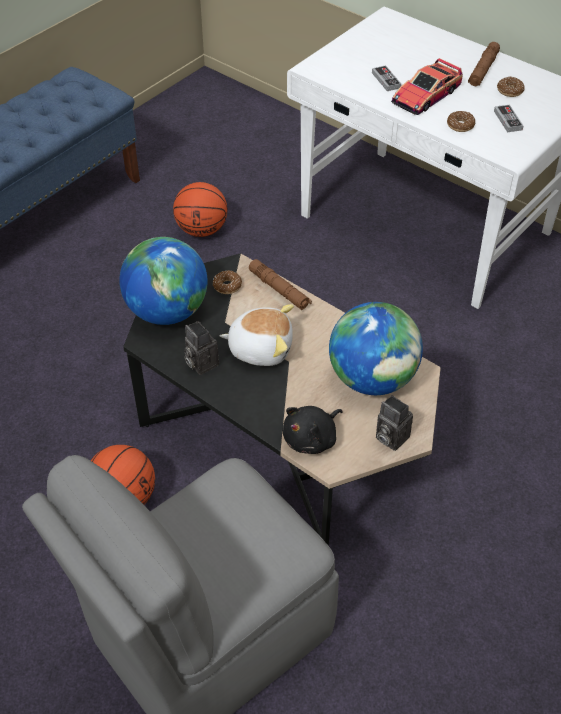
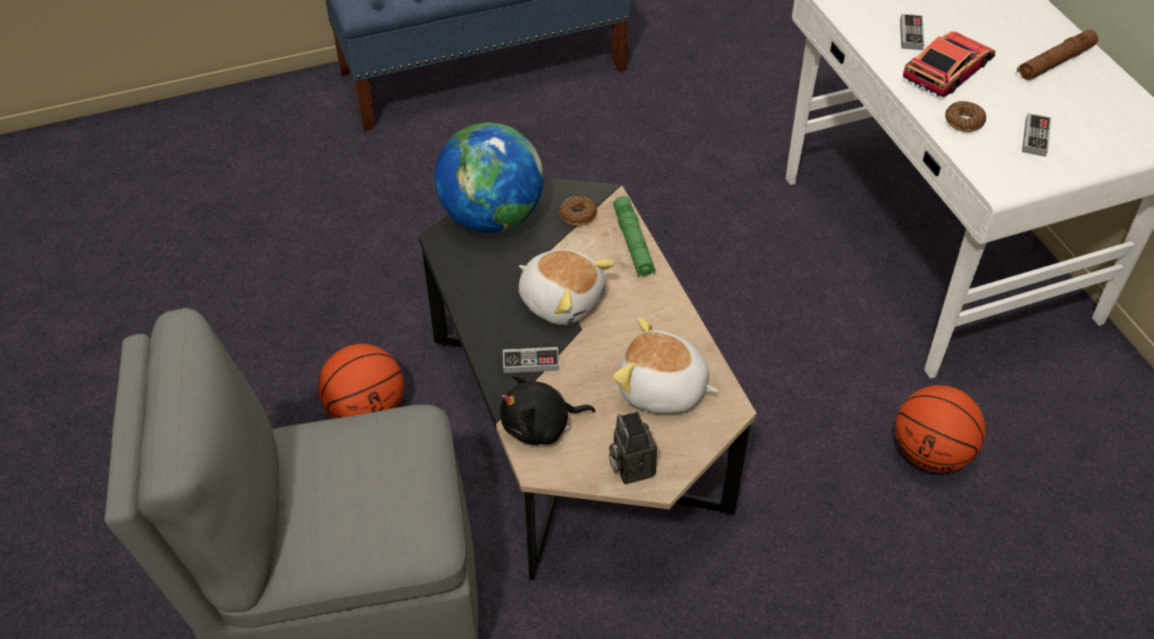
camera: 30 degrees right, 0 degrees up
basketball [173,182,227,237] -> basketball moved to [895,385,986,472]
camera [184,321,219,375] -> none
brown flashlight [249,259,312,310] -> green flashlight [613,196,656,277]
globe [329,302,423,395] -> plush toy [613,317,719,413]
toy car [391,58,463,115] -> toy car turned 150 degrees clockwise [903,31,996,97]
donut [497,76,525,97] -> none
none -> game controller [503,347,559,373]

